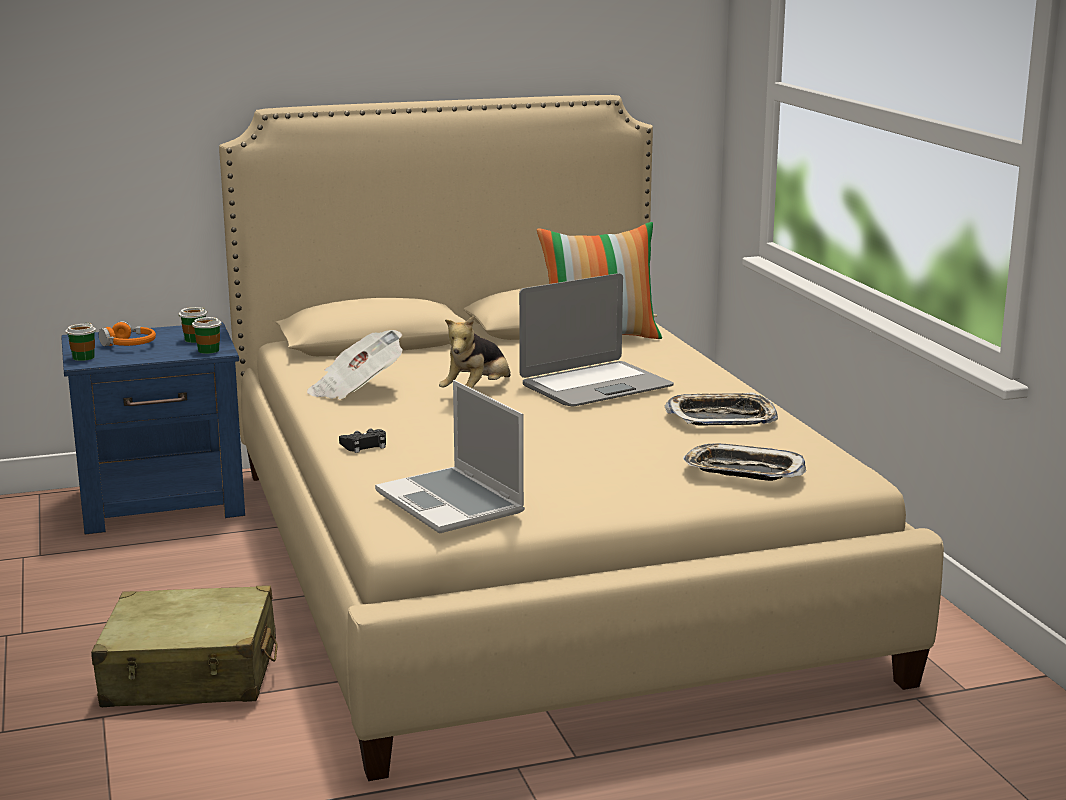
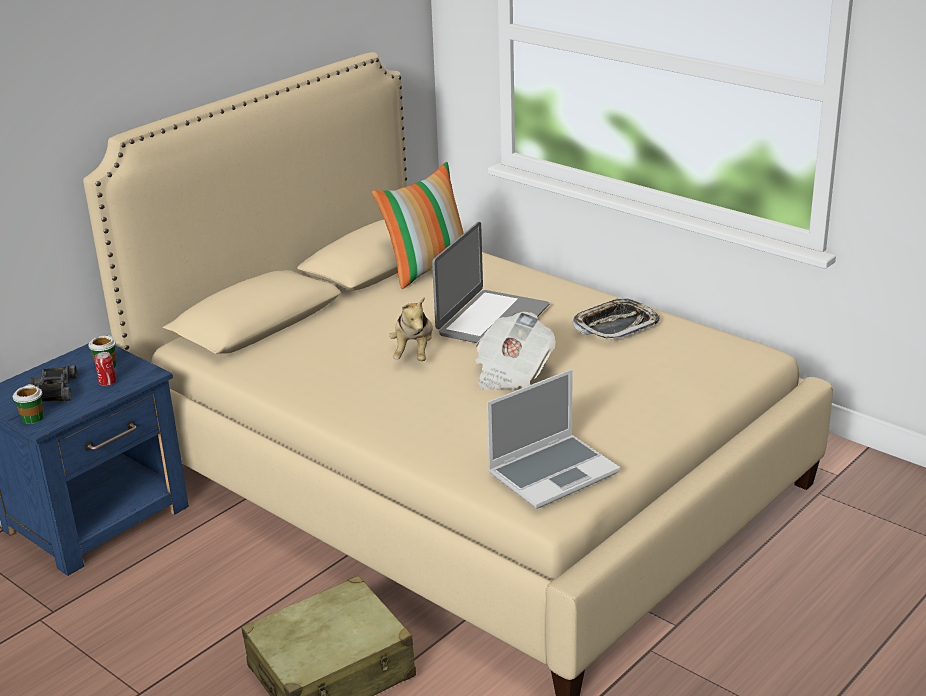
camera: 30 degrees left, 10 degrees up
orange headphones [99,321,156,346] -> black binoculars [30,365,77,401]
cup [192,317,221,354] -> none
newspaper [307,330,403,399] -> newspaper moved to [475,312,556,390]
black game controller [339,428,386,453] -> none
laptop [375,380,525,534] -> laptop turned 60 degrees counterclockwise [487,369,620,509]
tray [683,444,806,481] -> none
none -> can [95,352,116,386]

